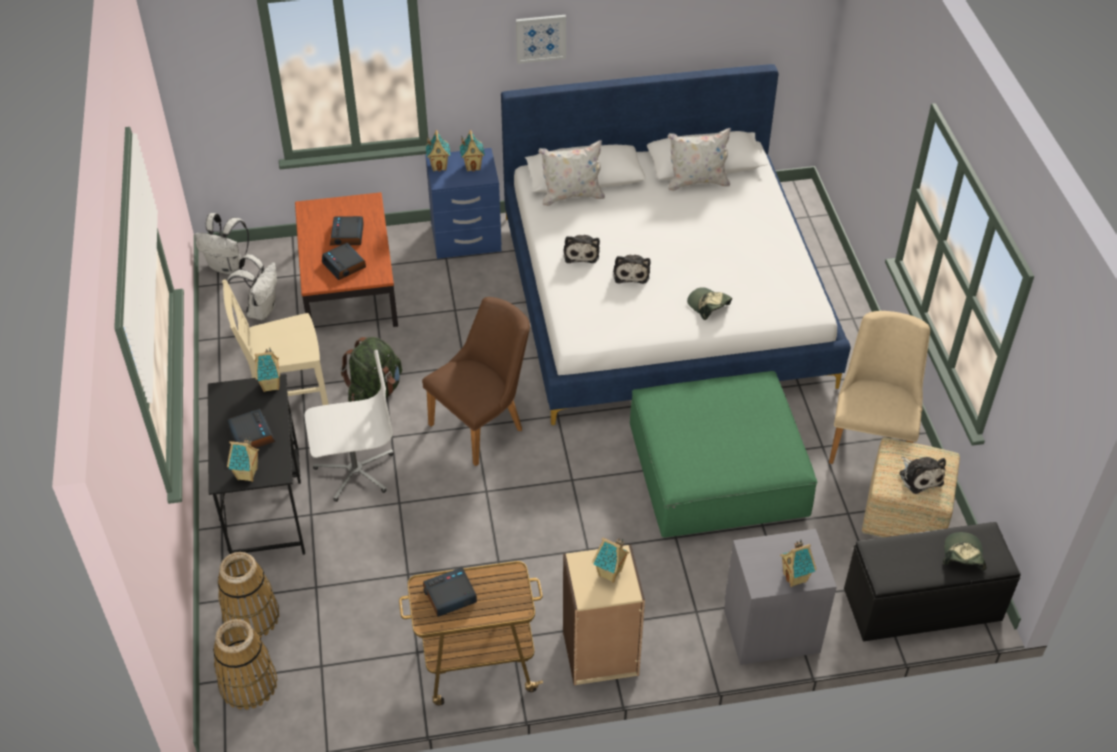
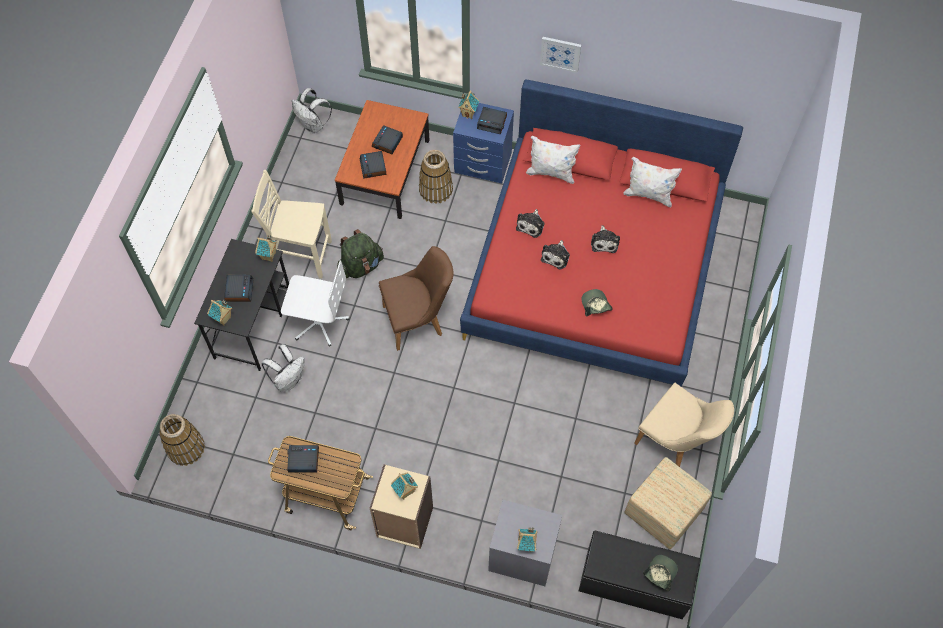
camera: 25 degrees right, 15 degrees up
basket [218,552,279,639] -> basket moved to [419,150,453,204]
white backpack [227,254,277,320] -> white backpack moved to [262,344,305,393]
toy house [460,130,485,171] -> alarm clock [477,107,507,134]
white bed [501,64,851,425] -> red bed [460,80,743,387]
green ottoman [630,371,817,538] -> none
beige chair [829,311,930,464] -> beige chair turned 90 degrees clockwise [634,383,734,467]
plush toy [899,457,946,494] -> plush toy moved to [591,225,620,253]

